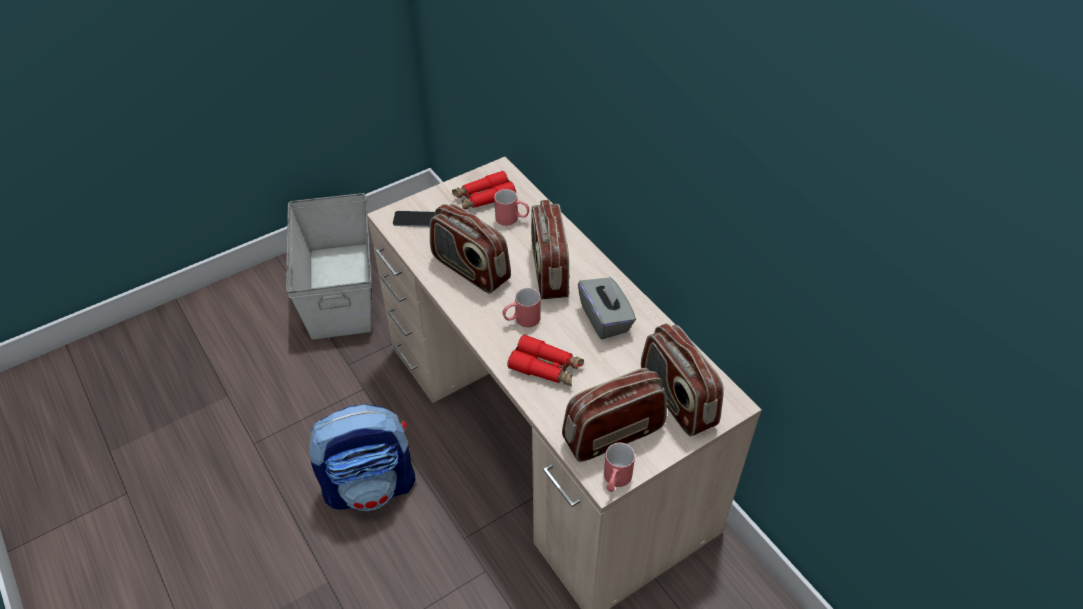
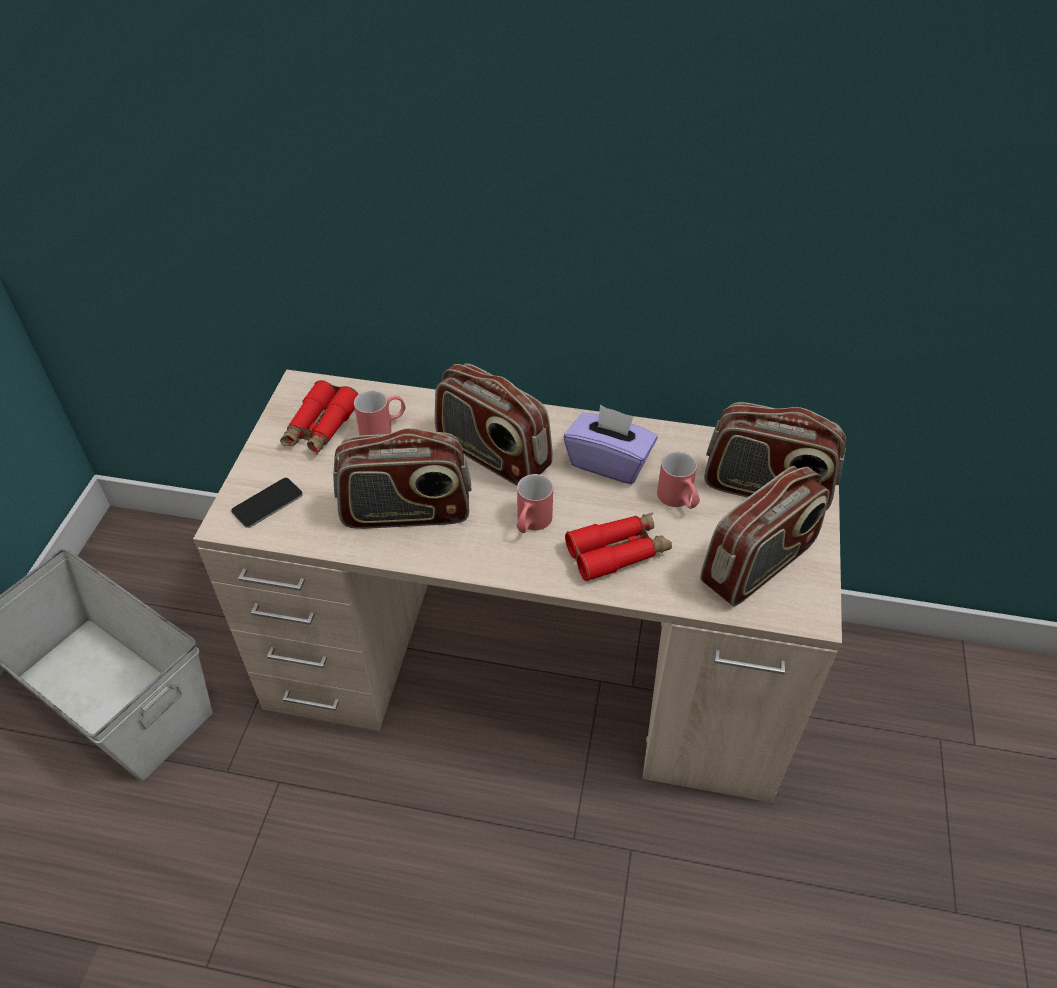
camera: 45 degrees left, 0 degrees up
backpack [309,404,415,511] -> none
radio [562,368,667,462] -> radio turned 150 degrees counterclockwise [700,466,830,607]
grey tissue box [578,277,636,339] -> purple tissue box [564,405,658,484]
red mug [604,443,635,492] -> red mug moved to [657,452,700,509]

